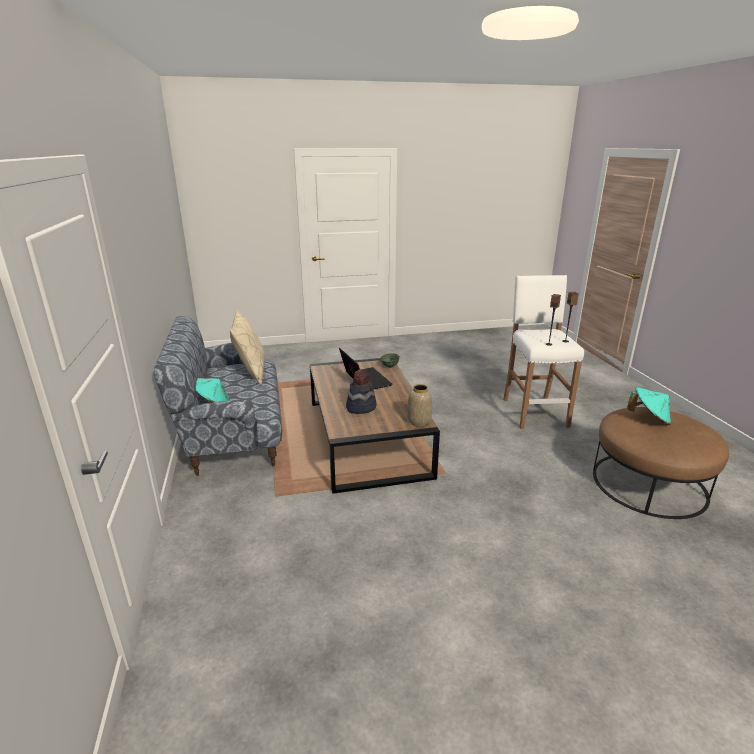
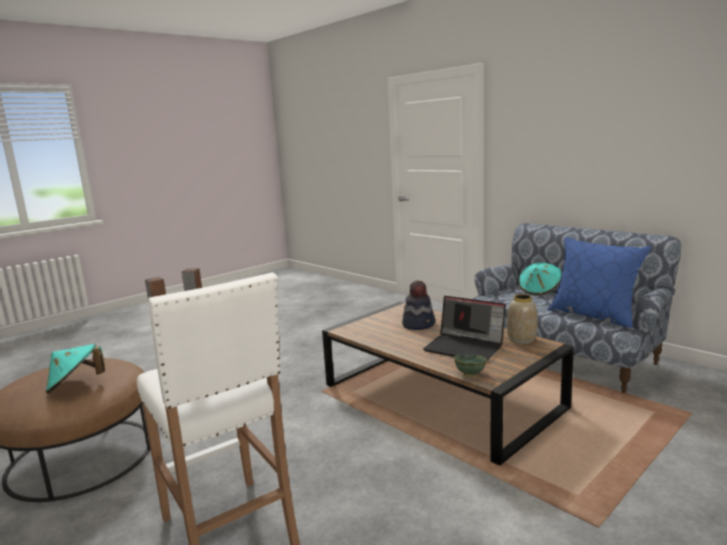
camera: 150 degrees right, 10 degrees down
beige pillow [230,309,265,385] -> blue pillow [548,237,652,329]
vase [407,384,432,427] -> vase moved to [507,294,538,344]

